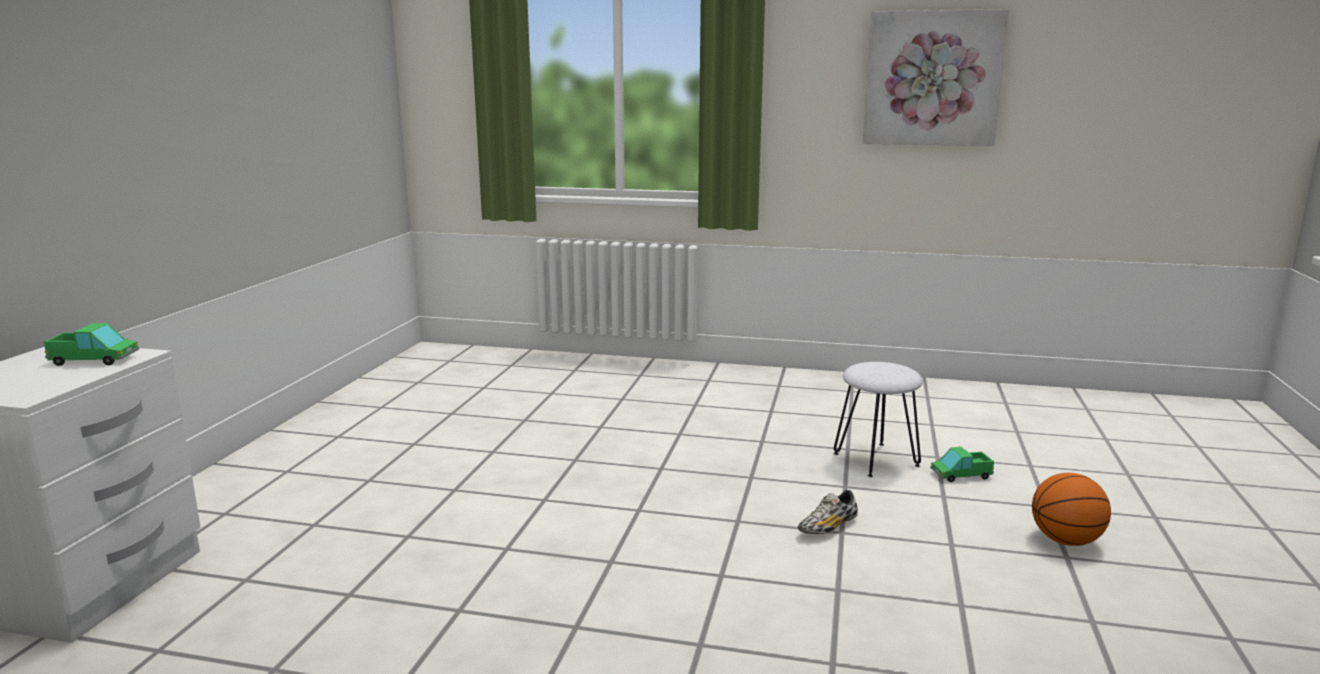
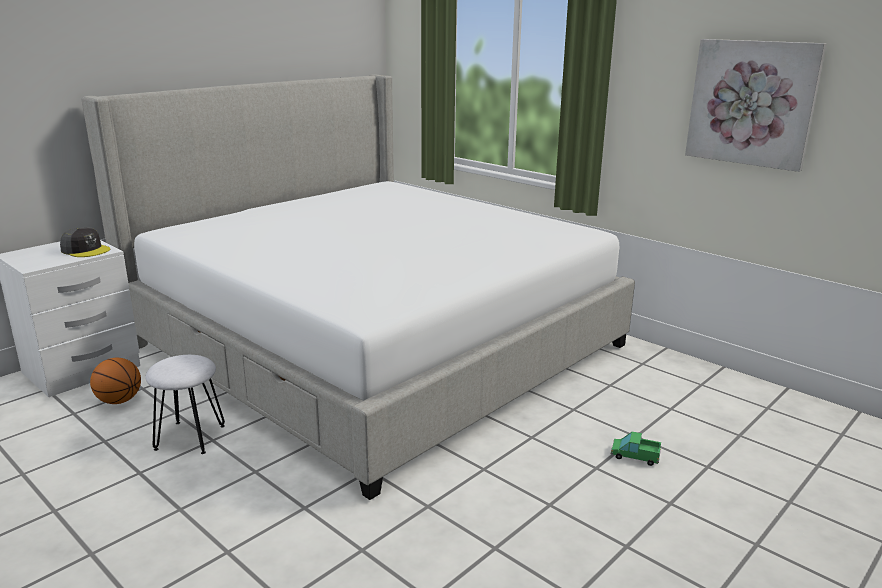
camera: 30 degrees right, 5 degrees up
toy truck [44,323,139,366] -> grey cap [60,227,110,257]
shoe [798,490,858,534] -> none
white stool [834,362,923,477] -> white stool moved to [145,355,225,454]
basketball [1032,473,1111,546] -> basketball moved to [90,358,141,404]
none -> bed [82,74,635,500]

